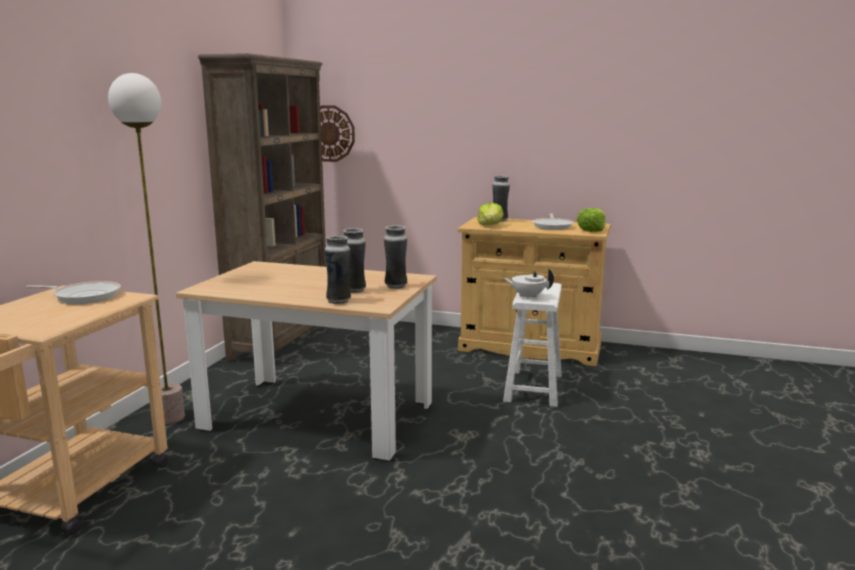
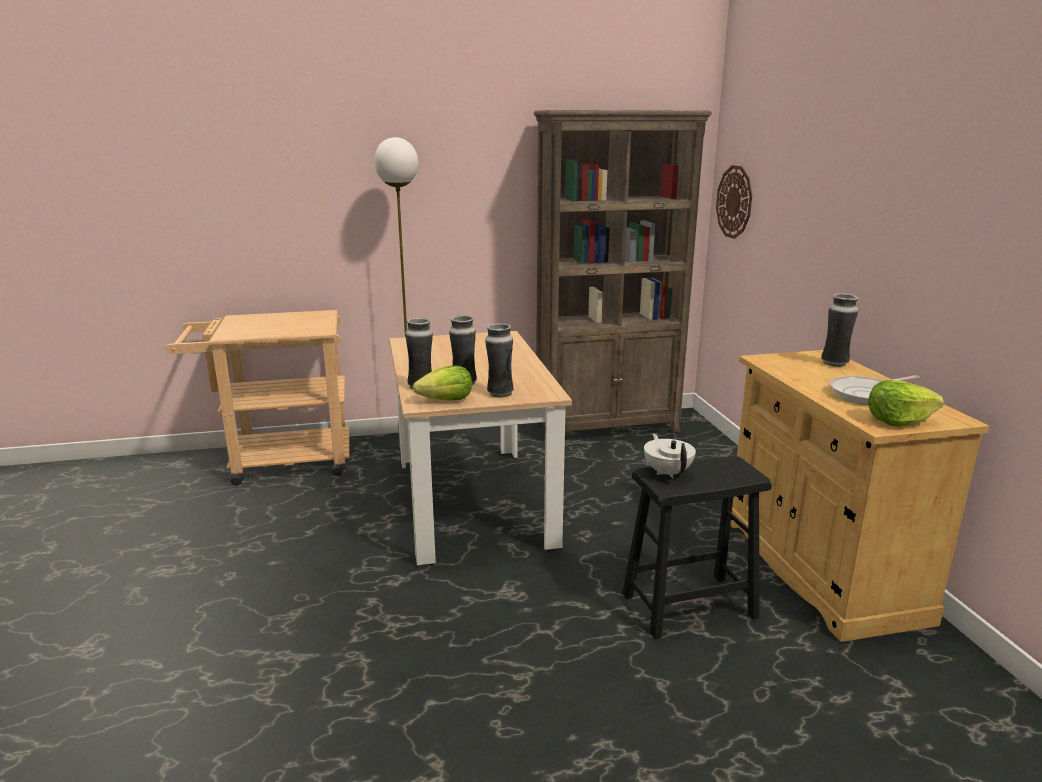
camera: 60 degrees right, 5 degrees up
frying pan [26,281,121,304] -> none
lettuce [477,203,504,226] -> lettuce moved to [413,366,472,401]
white stool [503,283,562,407] -> black stool [622,456,772,639]

